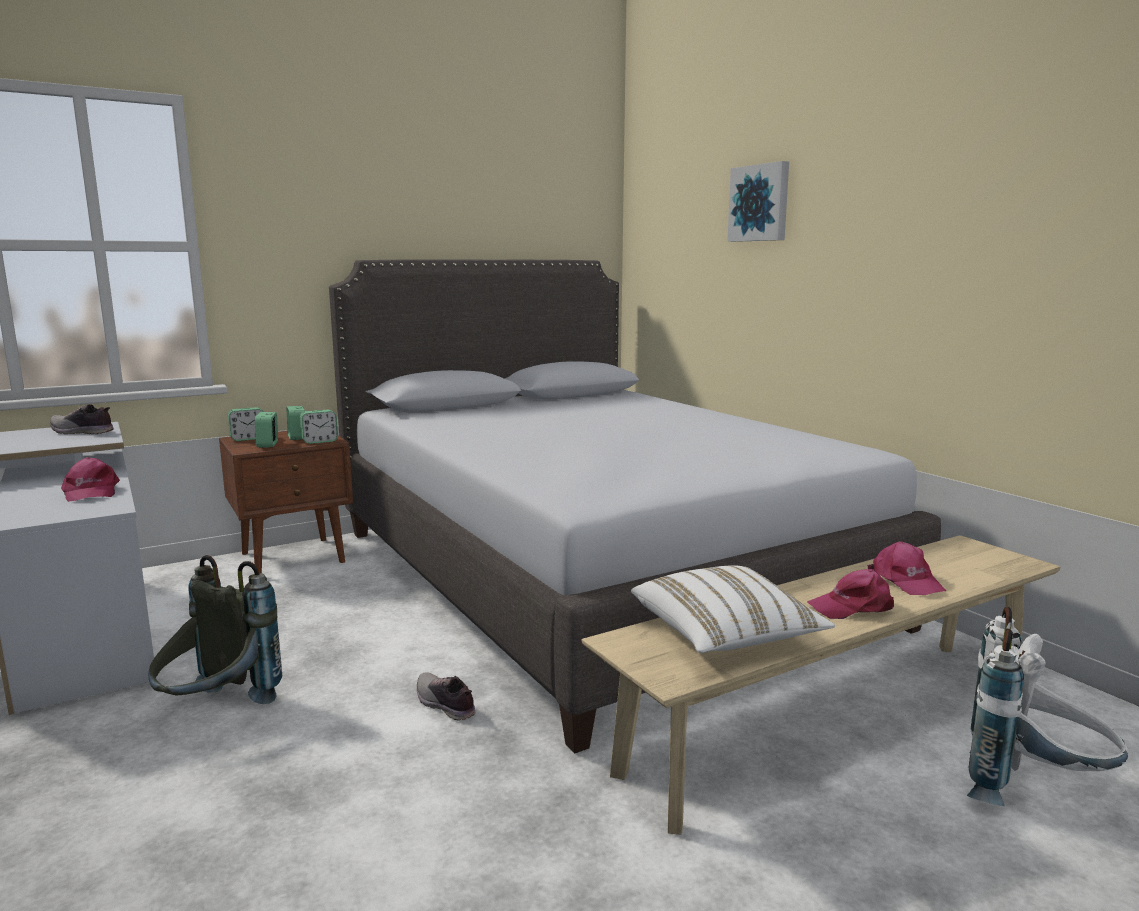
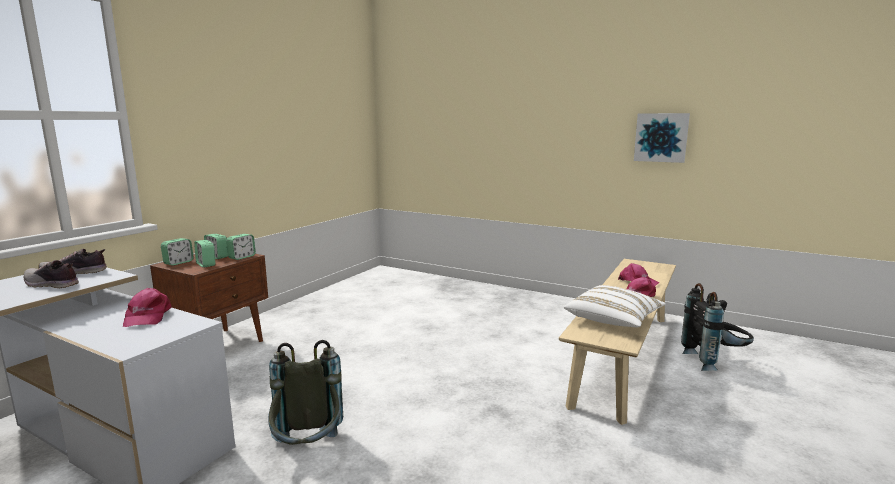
camera: 30 degrees left, 0 degrees up
pink cap [61,457,120,502] -> pink cap turned 45 degrees clockwise [123,288,172,327]
grey bed [329,259,941,754] -> none
shoe [417,672,476,721] -> shoe moved to [24,260,79,288]
picture [727,161,789,242] -> picture moved to [634,113,690,163]
white backpack [967,607,1129,806] -> black backpack [681,283,754,371]

